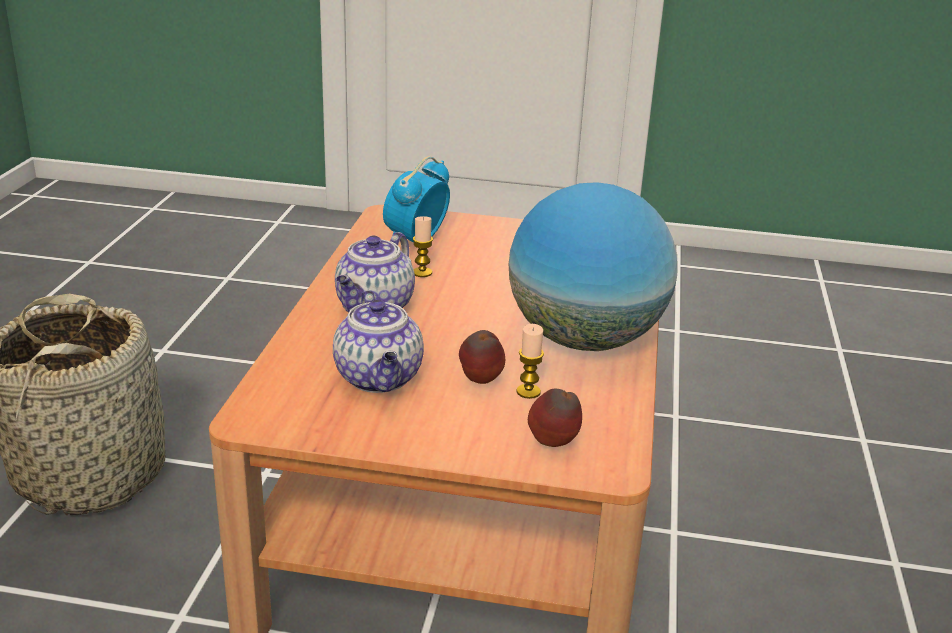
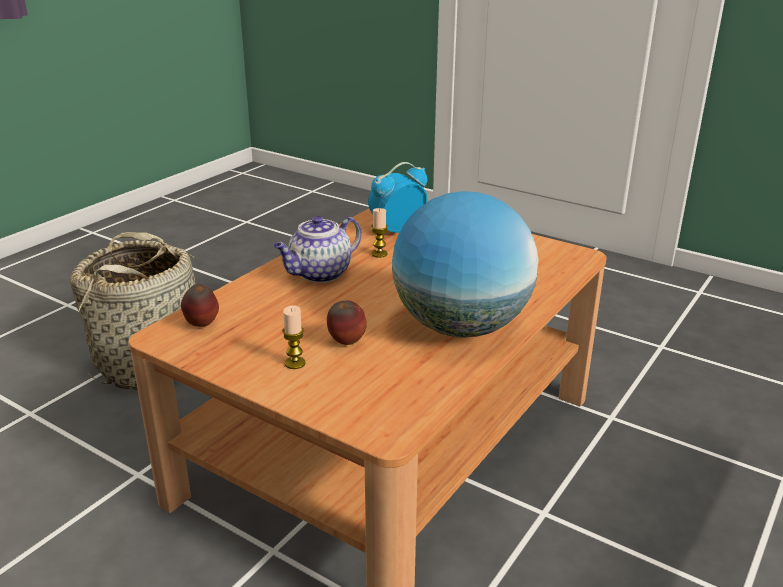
camera: 25 degrees right, 0 degrees up
teapot [333,290,424,393] -> none
candle [516,324,544,399] -> candle moved to [282,305,306,369]
apple [528,389,582,447] -> apple moved to [181,284,219,327]

